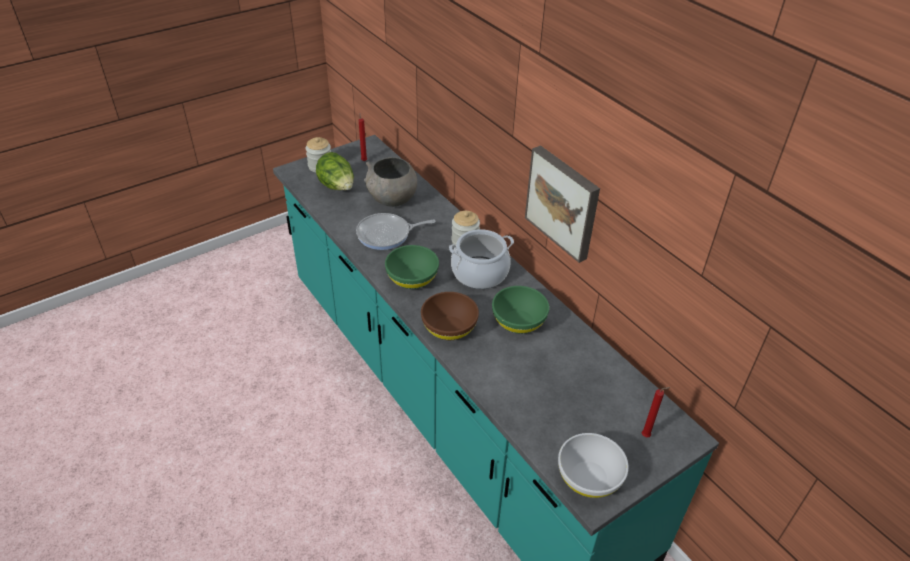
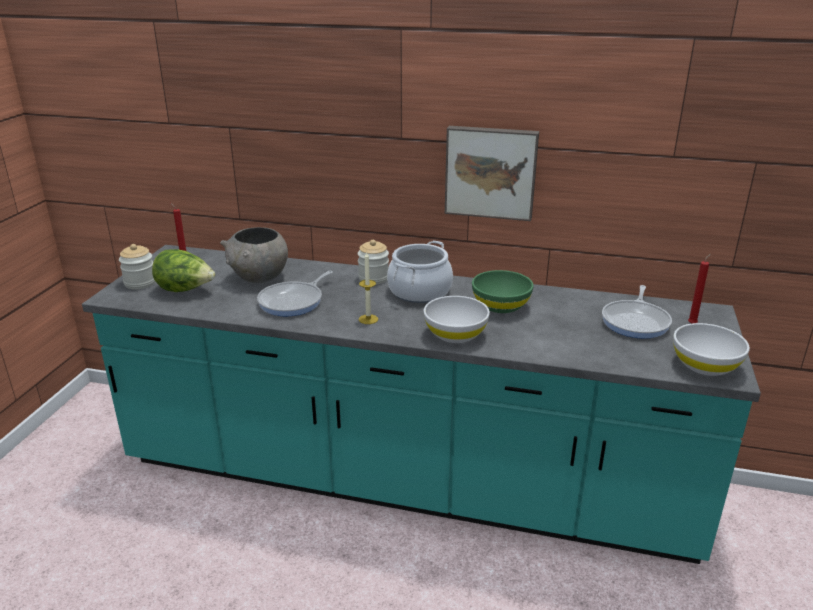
camera: 40 degrees left, 15 degrees down
green bowl [385,245,439,289] -> candle [359,251,378,324]
brown bowl [421,292,479,340] -> white bowl [424,296,490,343]
none -> frying pan [602,285,672,339]

